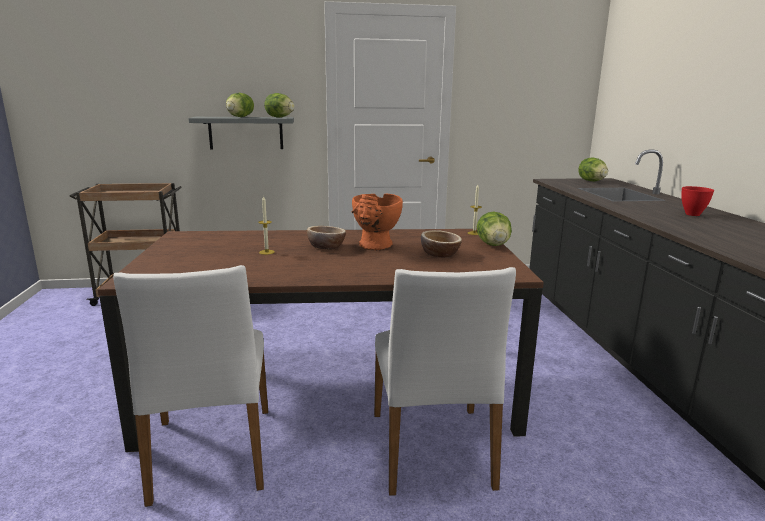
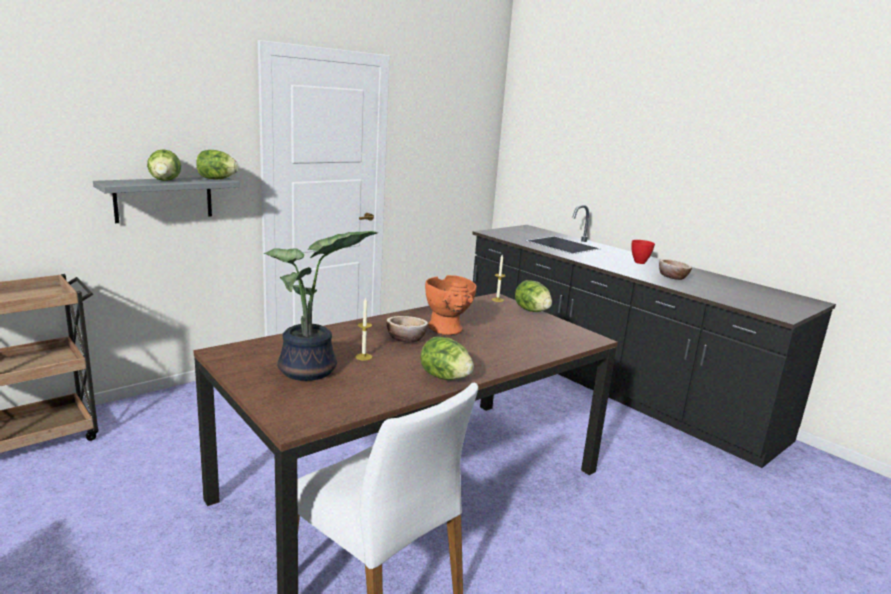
camera: 35 degrees left, 0 degrees up
white chair [374,267,516,496] -> none
bowl [421,230,462,258] -> bowl moved to [659,259,692,280]
lettuce [578,158,608,181] -> lettuce moved to [420,337,474,380]
none -> potted plant [263,231,378,381]

